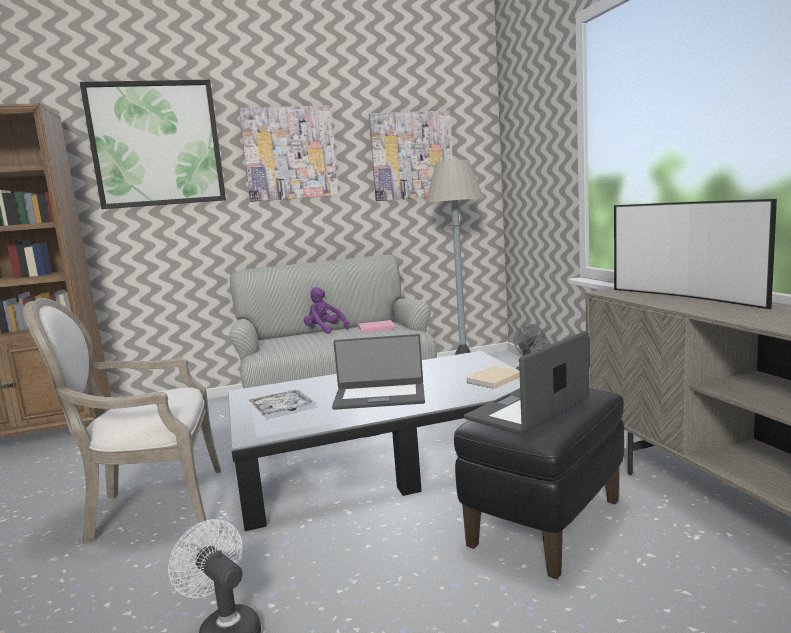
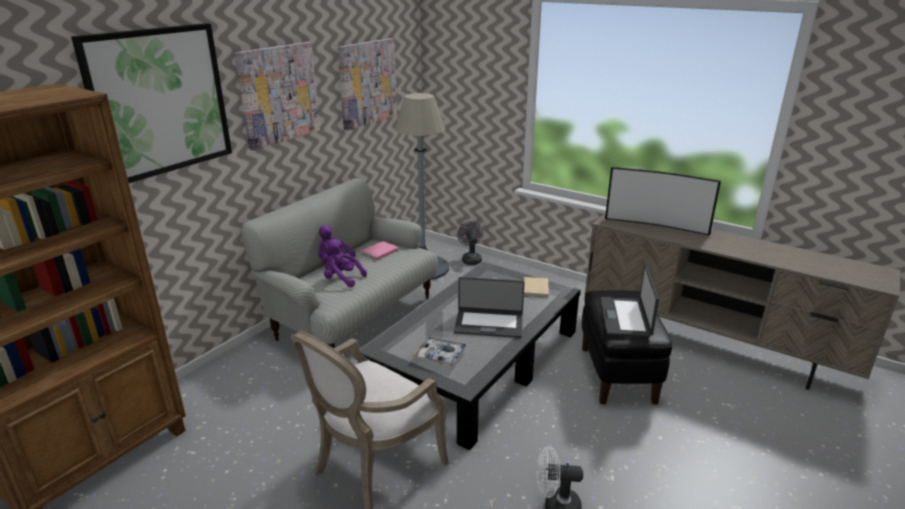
camera: 40 degrees left, 15 degrees up
laptop [332,334,425,410] -> laptop turned 45 degrees clockwise [454,277,525,338]
none -> purple plush toy [324,239,367,287]

